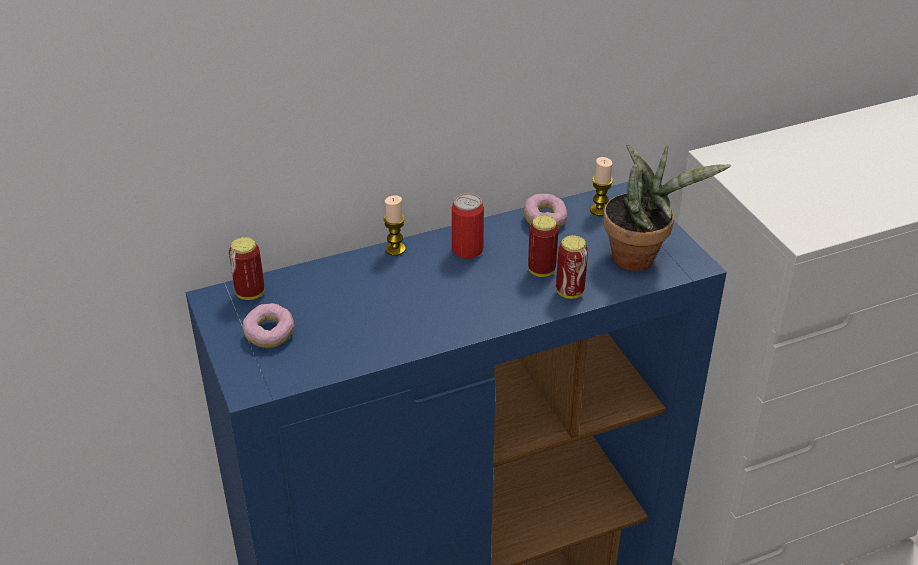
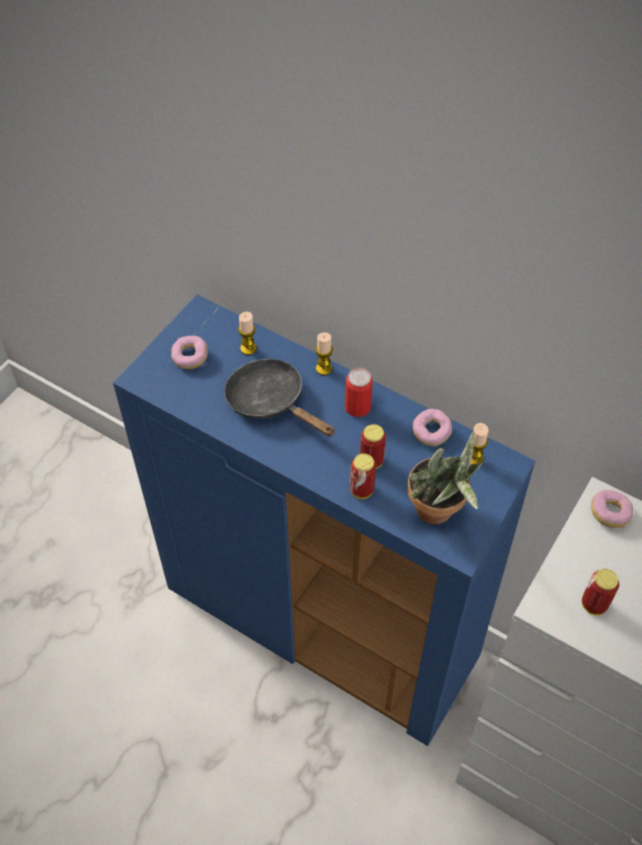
camera: 55 degrees right, 15 degrees up
can [229,237,264,300] -> can moved to [582,569,619,615]
none -> black frying pan [224,359,335,437]
none -> candle [238,312,257,355]
none -> donut [591,490,633,528]

